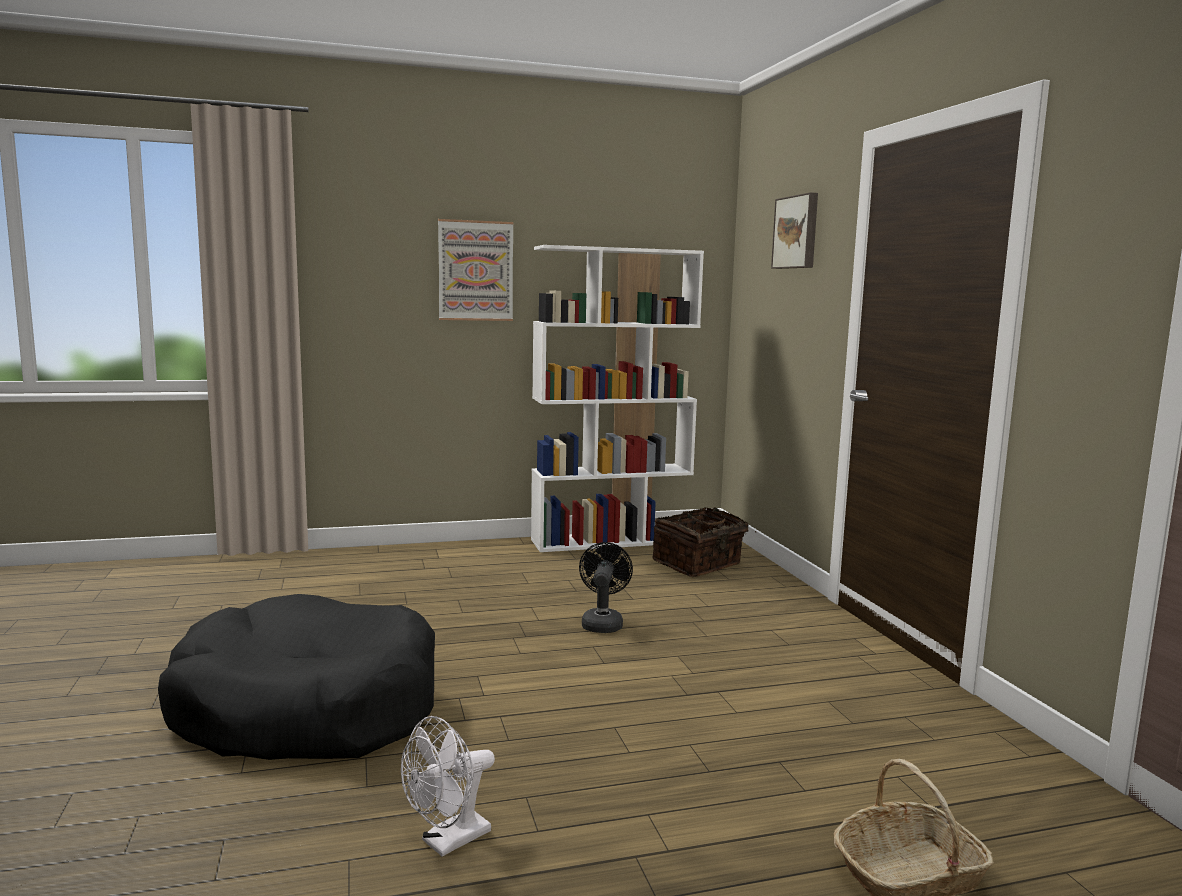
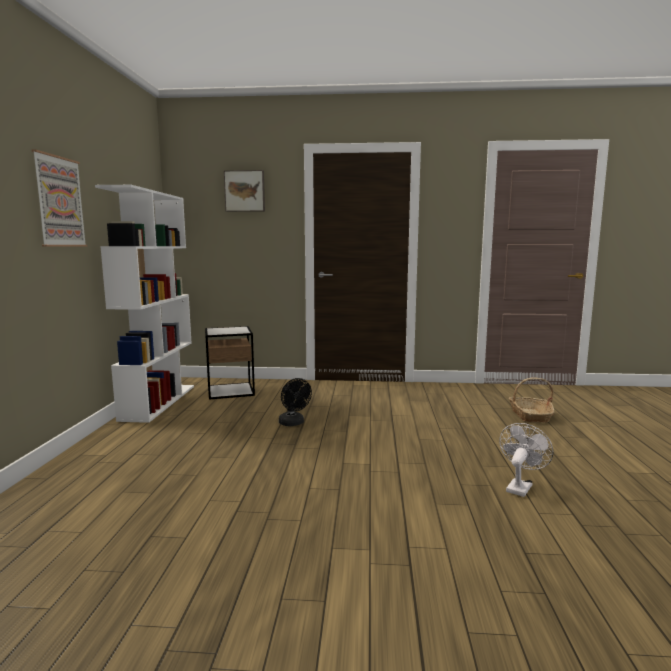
camera: 70 degrees left, 0 degrees up
black dog bed [158,594,435,760] -> none
white fan [401,716,495,857] -> white fan turned 120 degrees counterclockwise [499,423,554,497]
black fan [579,542,633,633] -> black fan turned 150 degrees counterclockwise [279,378,312,426]
basket [652,507,756,577] -> side table [205,326,255,400]

